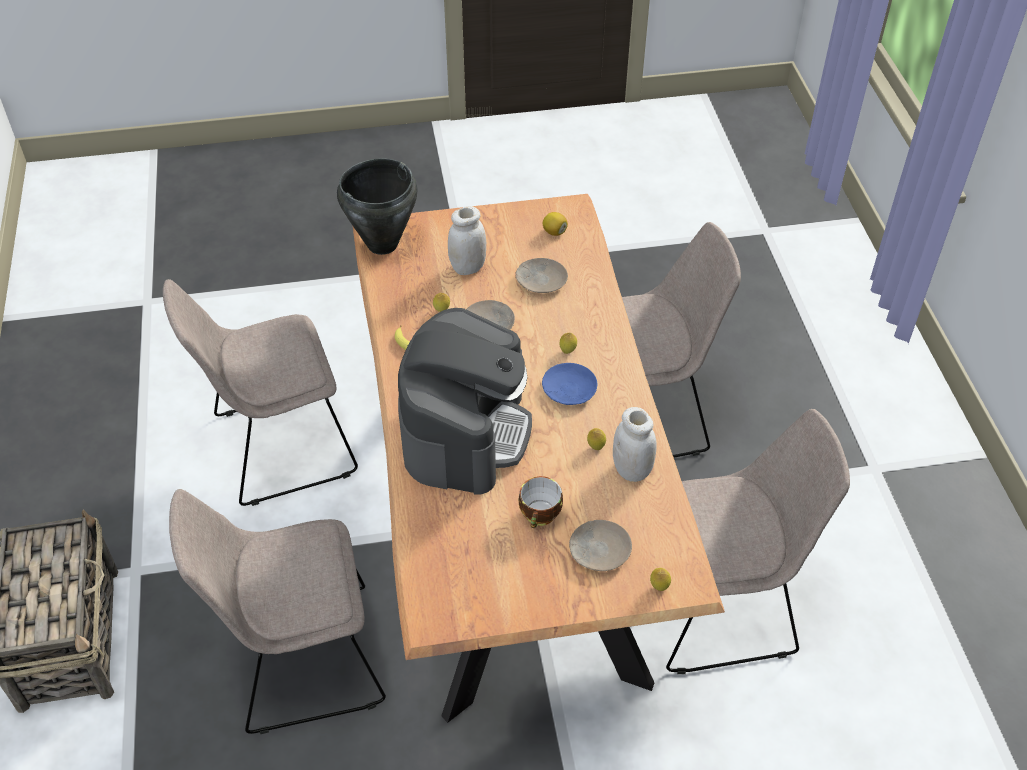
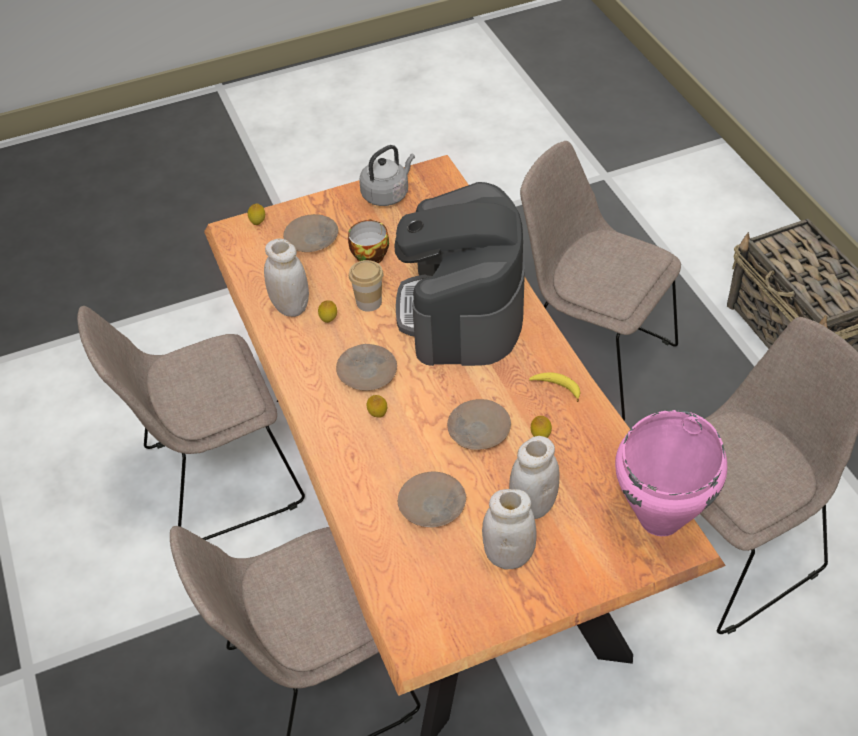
camera: 170 degrees right, 0 degrees up
beige chair [169,489,386,734] -> beige chair turned 120 degrees counterclockwise [520,141,681,421]
black cooking pot [337,158,418,255] -> pink cooking pot [615,410,727,536]
lemon [542,212,568,236] -> none
blue plate [542,363,597,405] -> beige plate [336,344,397,391]
none -> cup [349,260,383,312]
none -> grey kettle [359,145,415,206]
none -> white jar [482,489,537,569]

